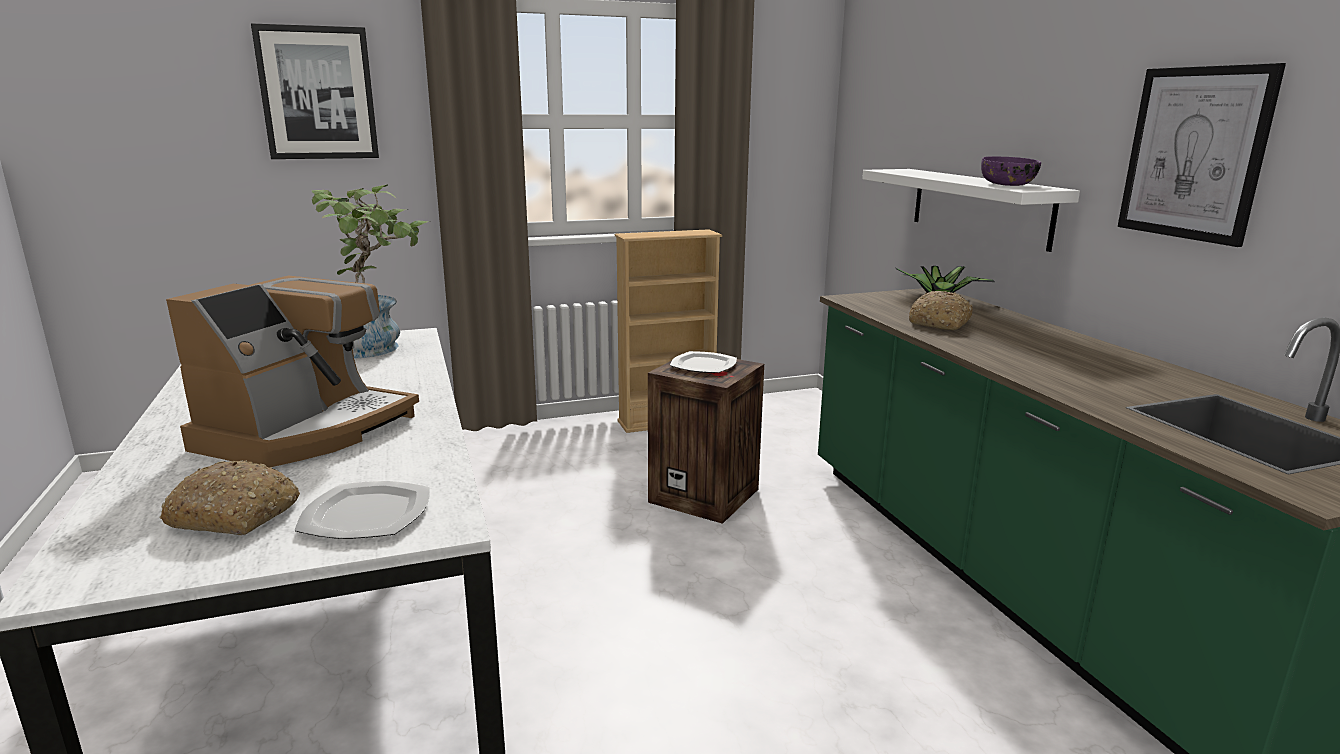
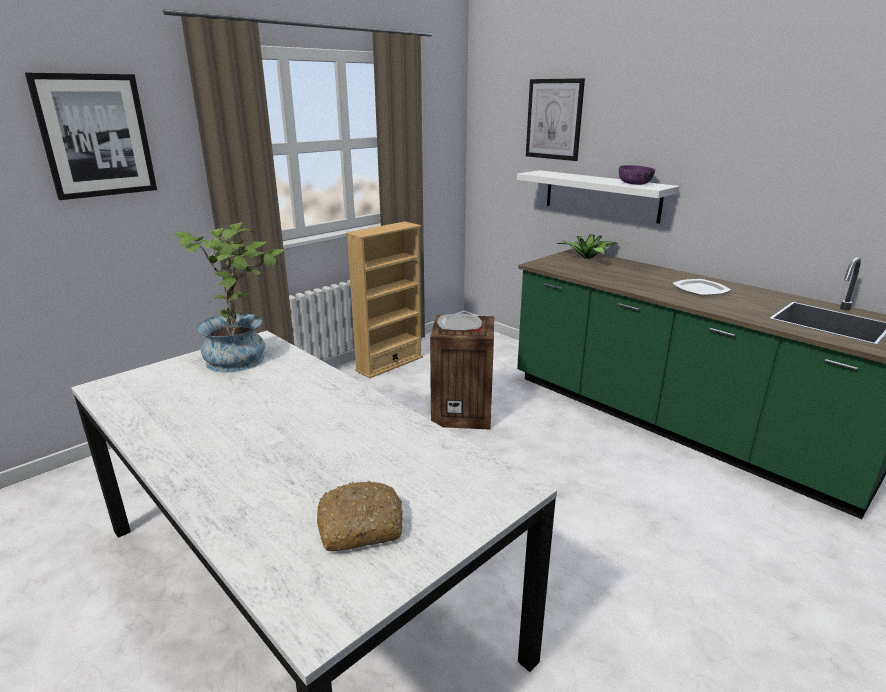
camera: 25 degrees left, 5 degrees up
coffee machine [166,276,419,467] -> none
plate [294,481,430,539] -> plate moved to [672,279,731,295]
bread [909,291,972,330] -> none
picture [1118,63,1286,247] -> picture moved to [526,78,585,161]

